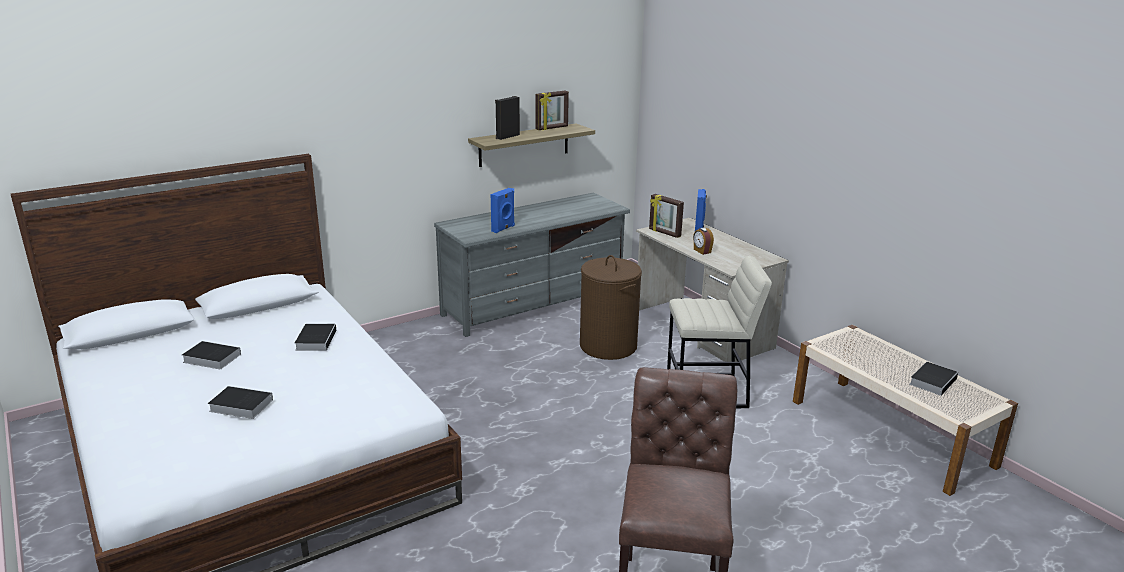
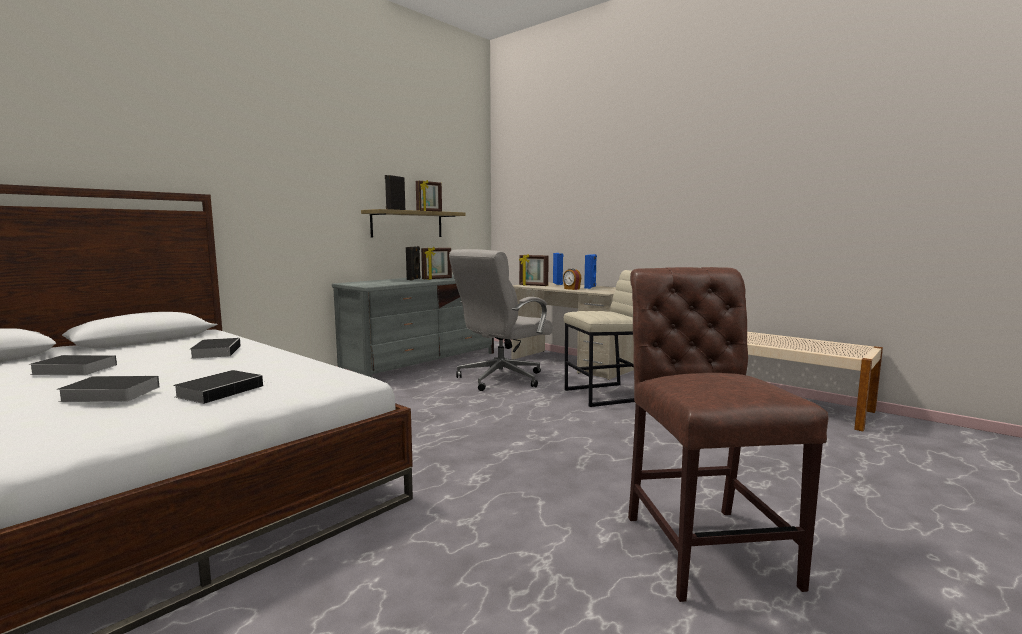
camera: 15 degrees left, 15 degrees down
blue speaker [491,188,515,233] -> blue speaker moved to [584,254,597,289]
brown laundry basket [580,255,642,360] -> grey office chair [449,249,553,391]
book [909,362,958,396] -> book moved to [173,370,269,404]
none -> black speaker [406,246,421,280]
none -> picture frame [421,247,452,280]

